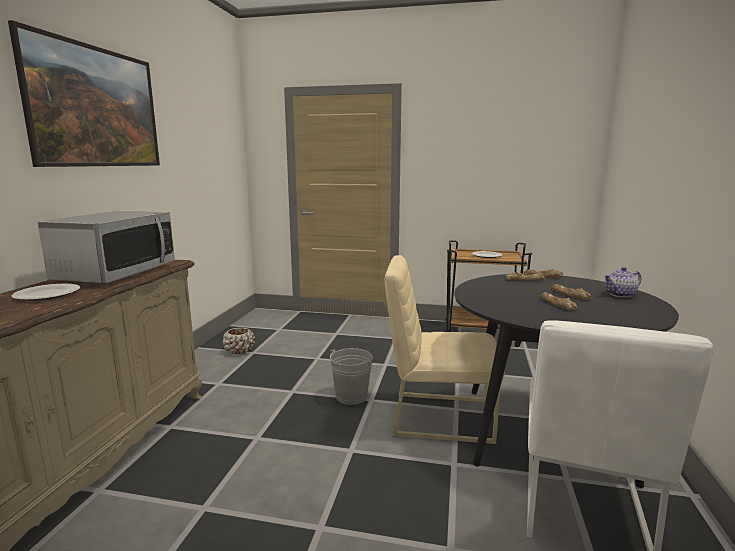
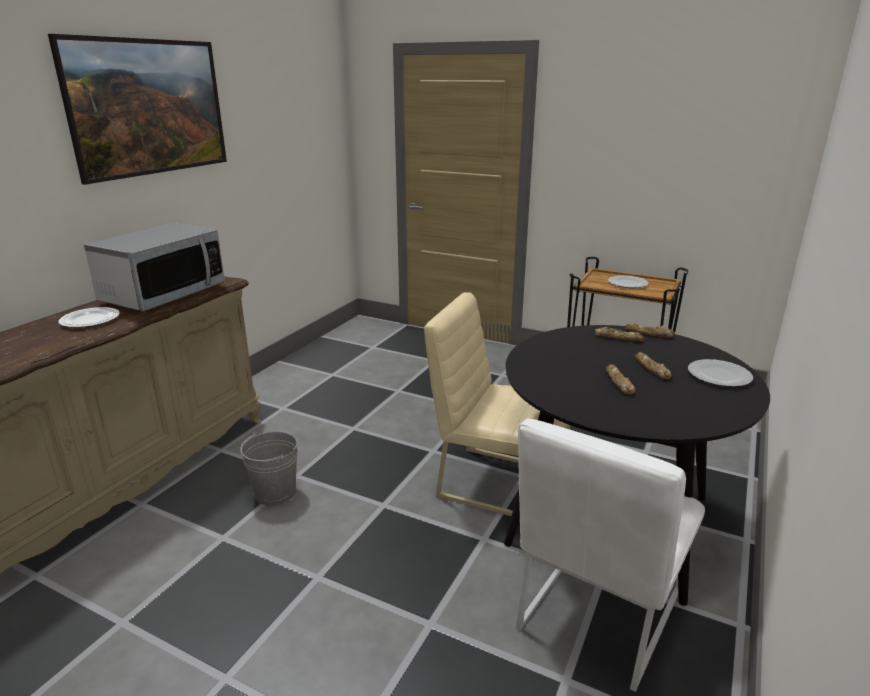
camera: 15 degrees right, 10 degrees up
brown planter [223,327,255,354] -> none
grey bucket [330,348,372,405] -> grey bucket moved to [240,431,298,506]
teapot [604,267,641,298] -> plate [688,359,753,387]

